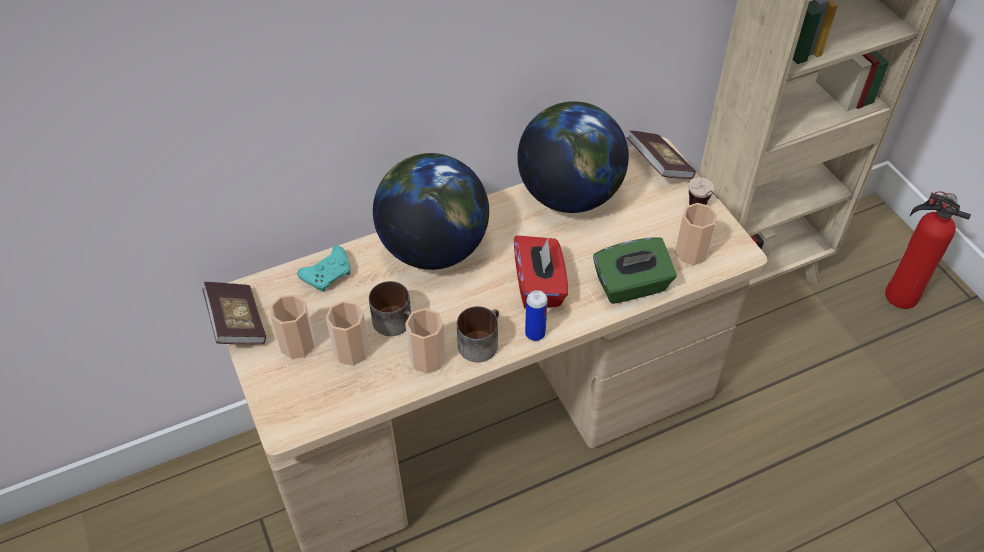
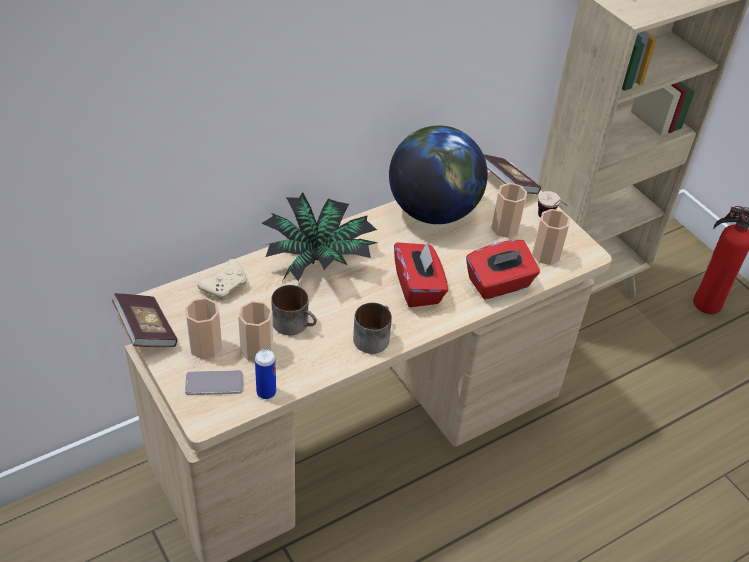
camera: 10 degrees left, 5 degrees down
turquoise game controller [297,246,350,292] -> beige game controller [197,259,247,300]
globe [373,153,489,270] -> potted plant [261,192,378,282]
cup [405,308,446,374] -> cup moved to [491,183,527,238]
can [525,290,548,341] -> can moved to [255,349,276,399]
green tissue box [593,237,677,304] -> red tissue box [466,240,540,299]
none -> phone [185,370,243,395]

